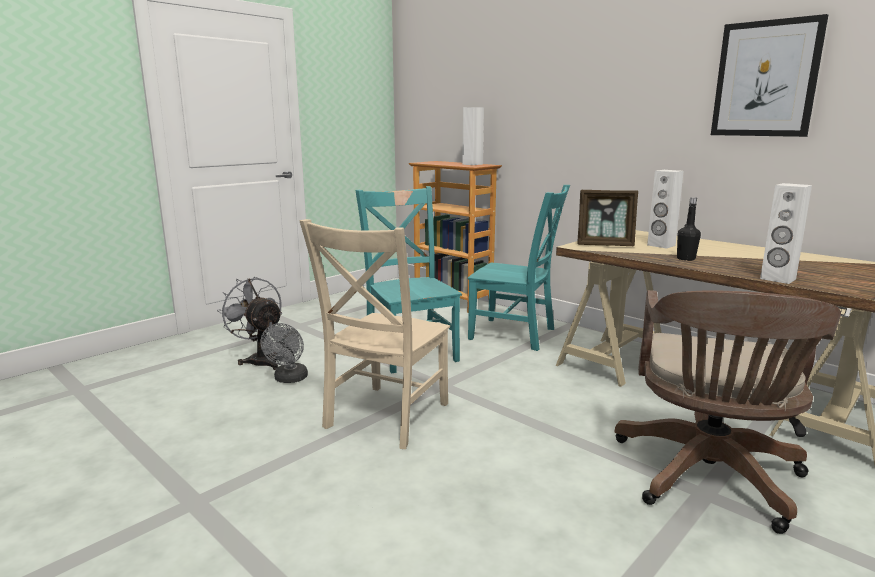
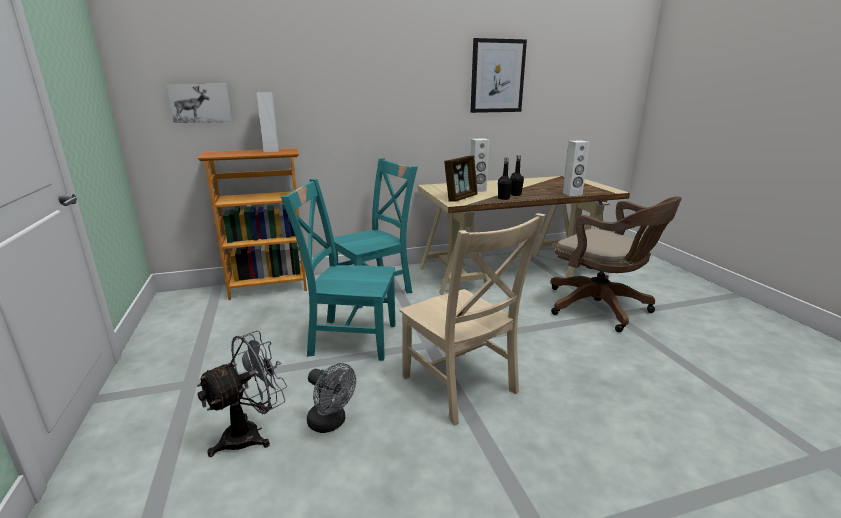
camera: 60 degrees left, 5 degrees up
grey fan [217,277,282,370] -> grey fan turned 150 degrees clockwise [197,330,287,457]
none -> picture [166,83,233,123]
none -> black bottle [498,158,512,200]

